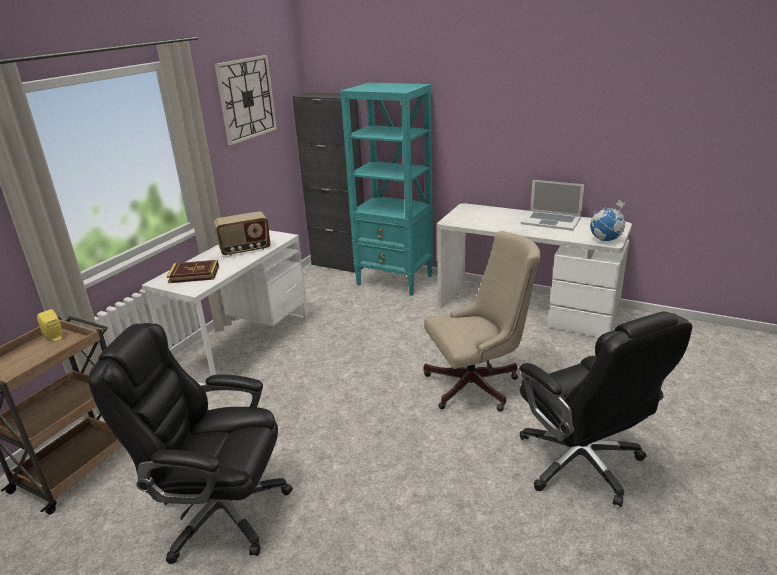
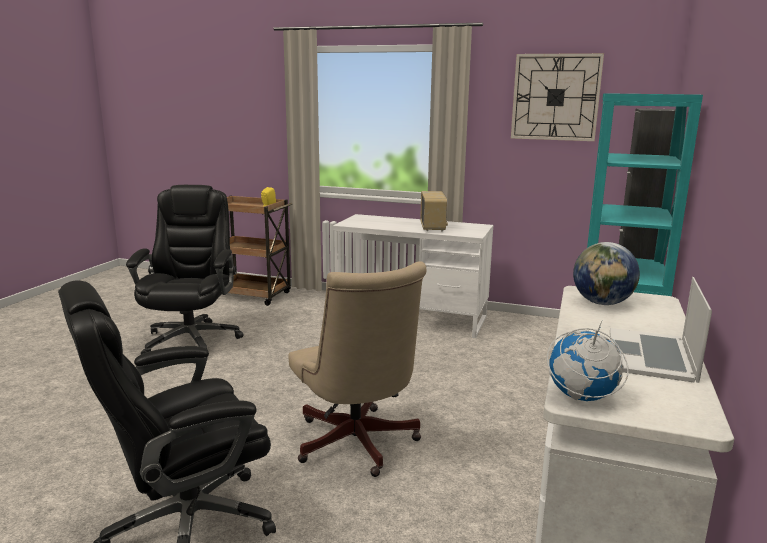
camera: 80 degrees right, 10 degrees down
book [167,260,219,283] -> none
radio [214,211,270,256] -> radio turned 150 degrees counterclockwise [420,191,448,231]
none -> globe [573,242,640,305]

